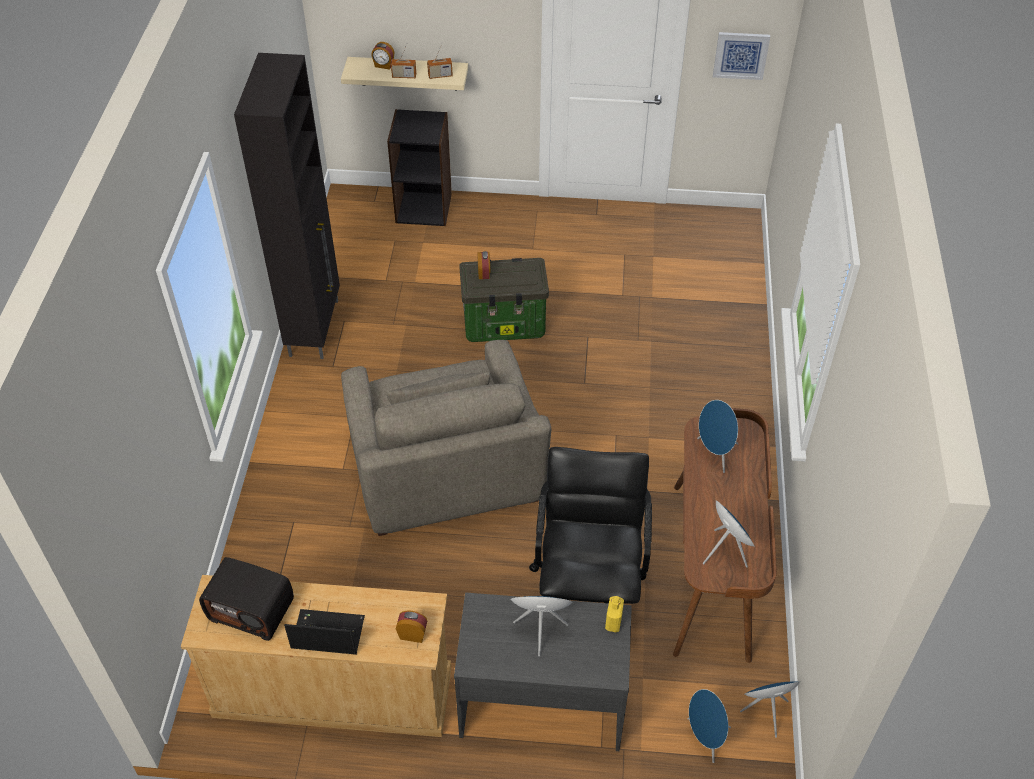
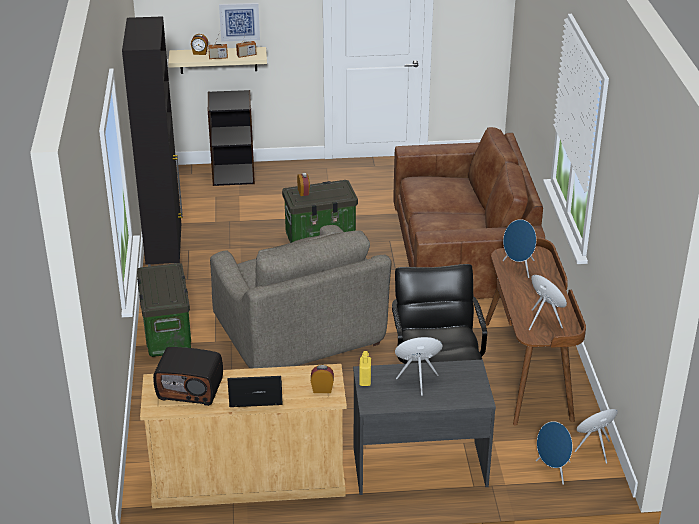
camera: 10 degrees left, 15 degrees down
yellow bottle [605,596,624,632] -> yellow bottle moved to [359,351,371,386]
picture [713,32,770,80] -> picture moved to [219,3,260,42]
none -> storage box [137,263,191,357]
none -> brown sofa [393,127,545,299]

